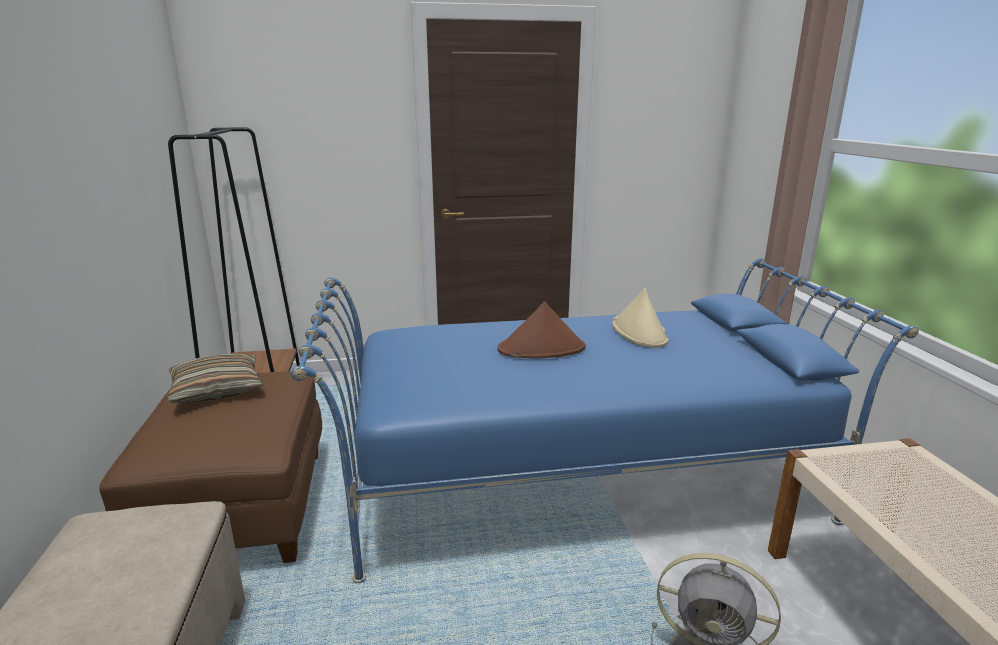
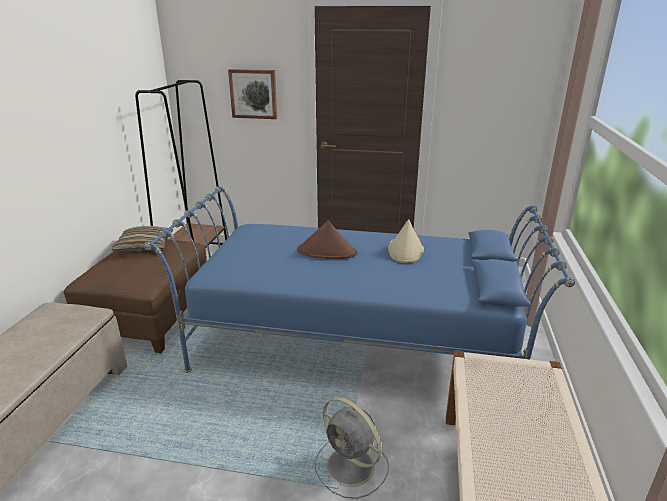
camera: 20 degrees right, 5 degrees up
none -> picture [228,69,277,119]

